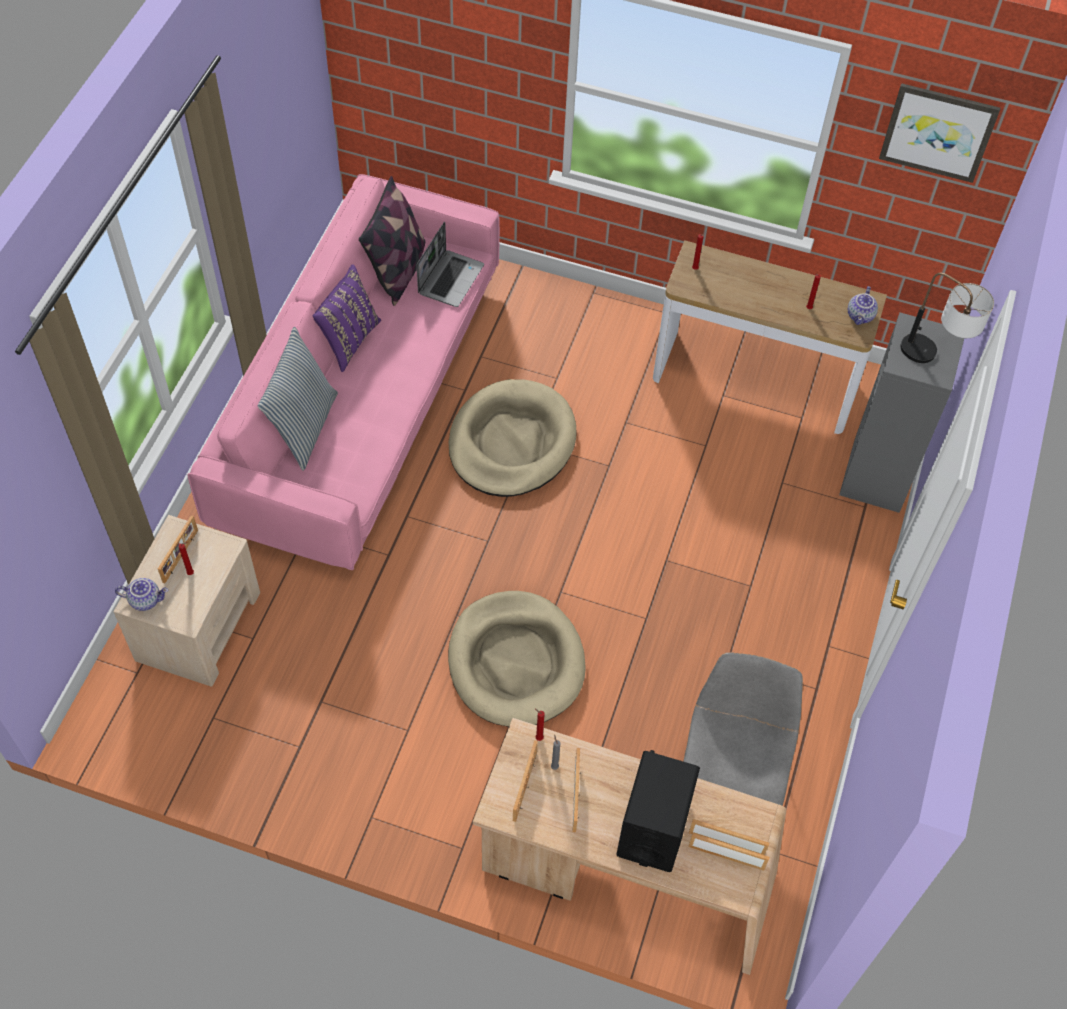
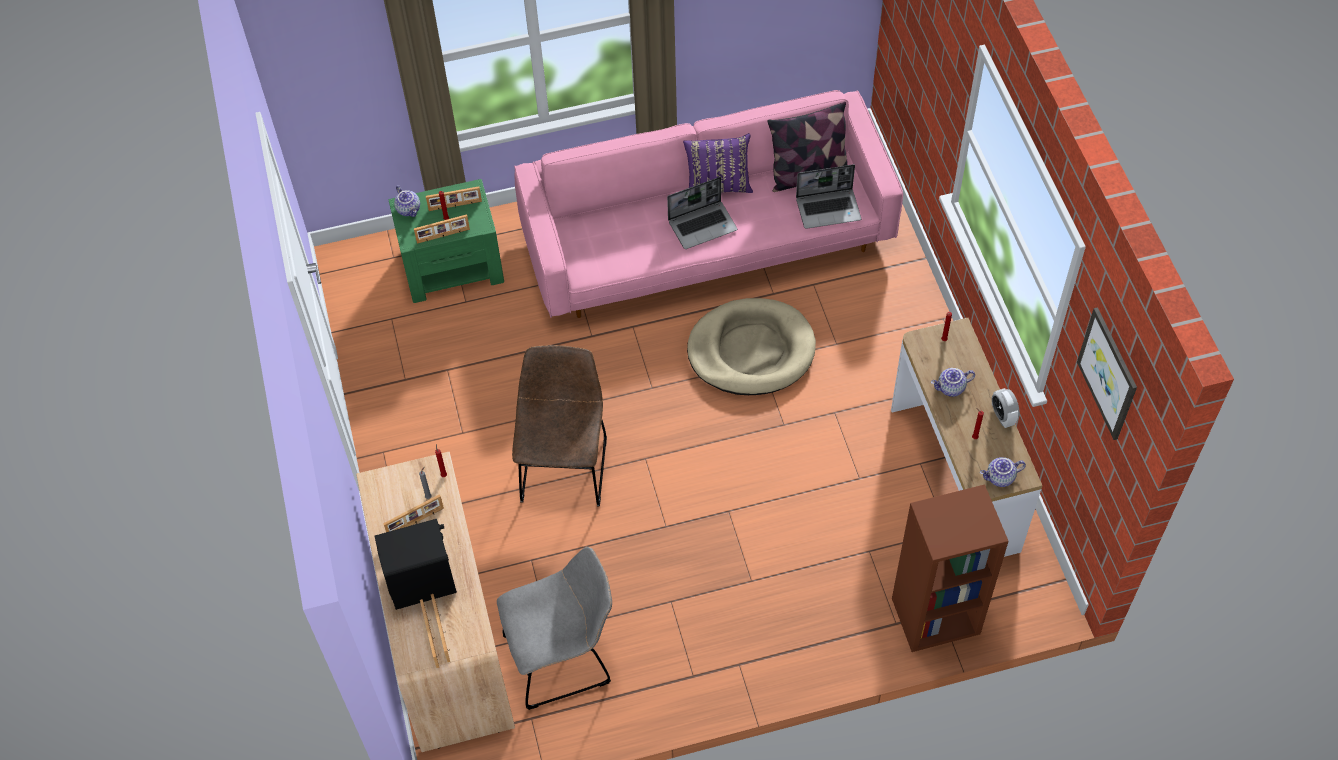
camera: 60 degrees right, 0 degrees up
beige nightstand [113,515,260,686] -> green nightstand [388,179,504,303]
pillow [258,327,338,471] -> none
beige dog bed [448,591,586,727] -> brown chair [512,345,607,506]
picture frame [513,740,538,822] -> picture frame moved to [414,214,470,244]
grey bookcase [839,313,964,513] -> brown bookcase [892,484,1009,652]
table lamp [901,273,994,363] -> none
none -> laptop [667,177,737,249]
none -> teapot [931,368,975,397]
none -> alarm clock [992,388,1019,428]

